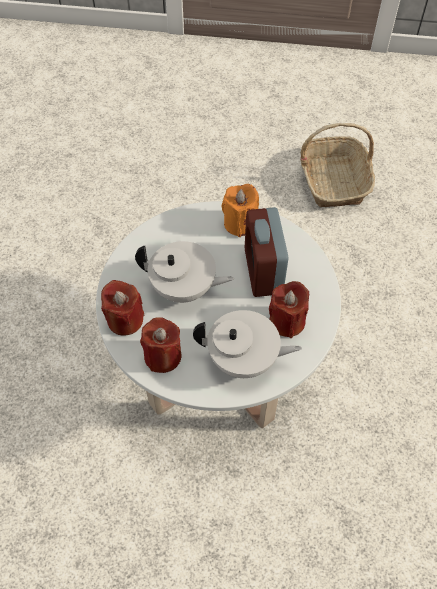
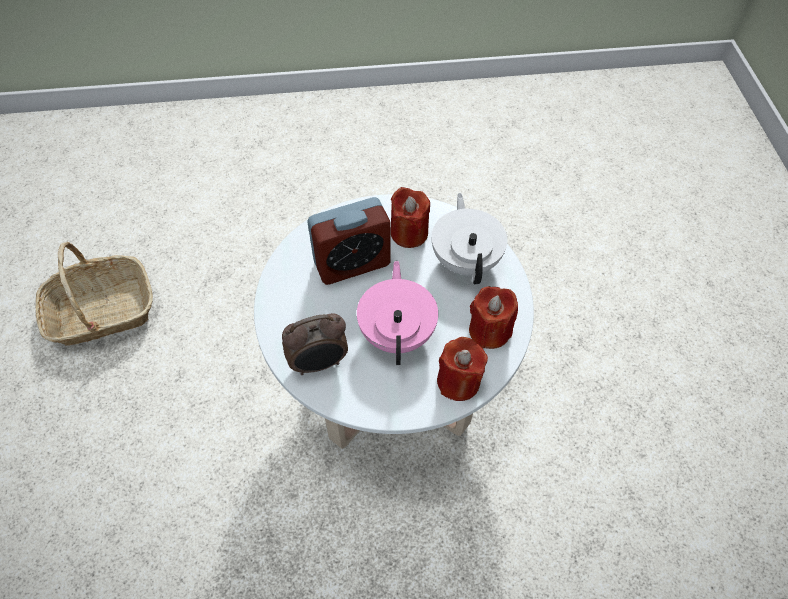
camera: 105 degrees left, 0 degrees up
white teapot [135,241,234,303] -> pink teapot [357,261,438,365]
orange candle [221,184,259,237] -> none
none -> alarm clock [282,313,348,375]

